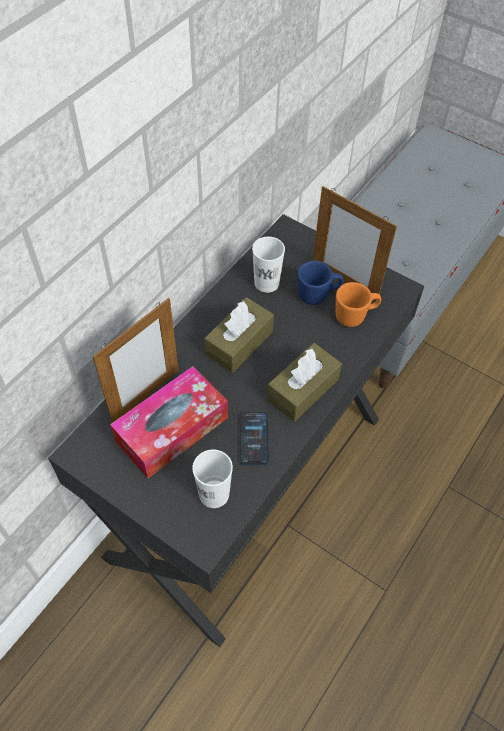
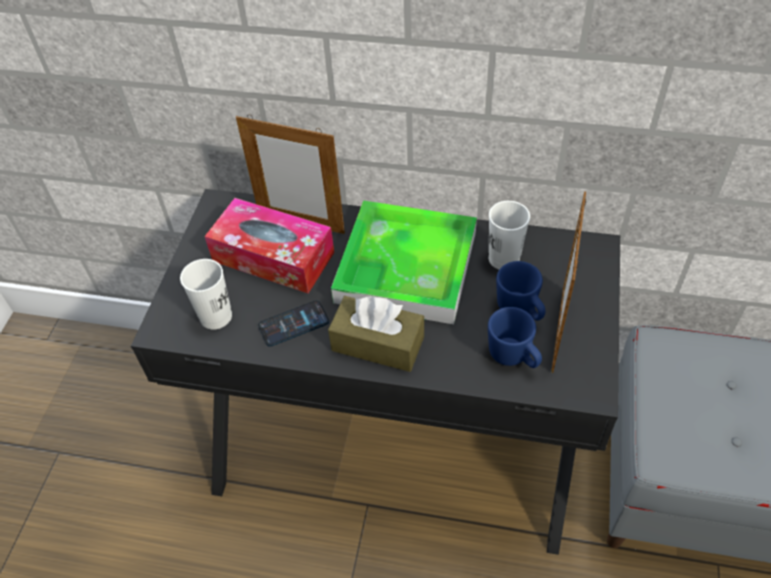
camera: 70 degrees right, 5 degrees down
brown tissue box [204,297,274,373] -> tray [331,201,477,324]
orange mug [335,282,381,327] -> blue mug [488,307,542,368]

